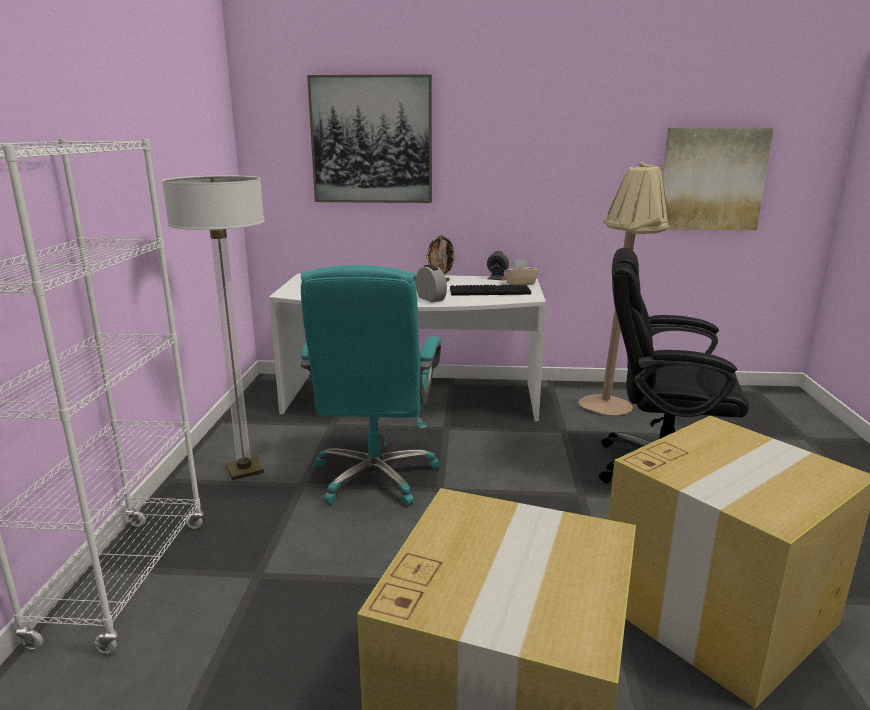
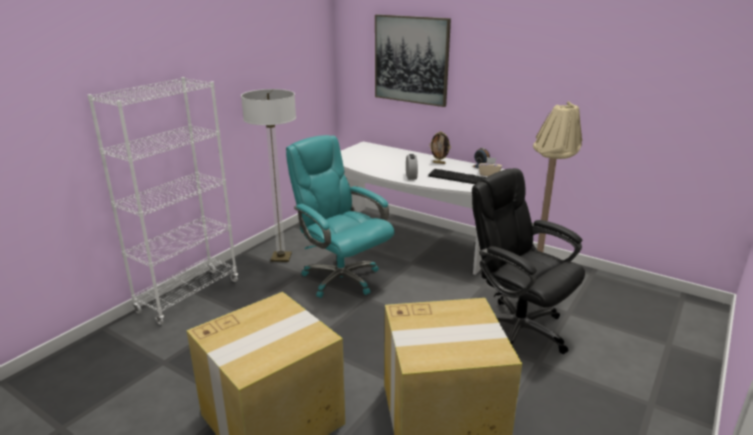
camera: 30 degrees right, 5 degrees up
turquoise office chair [301,265,441,506] -> turquoise office chair turned 105 degrees clockwise [286,135,395,298]
picture [663,128,774,231] -> none

